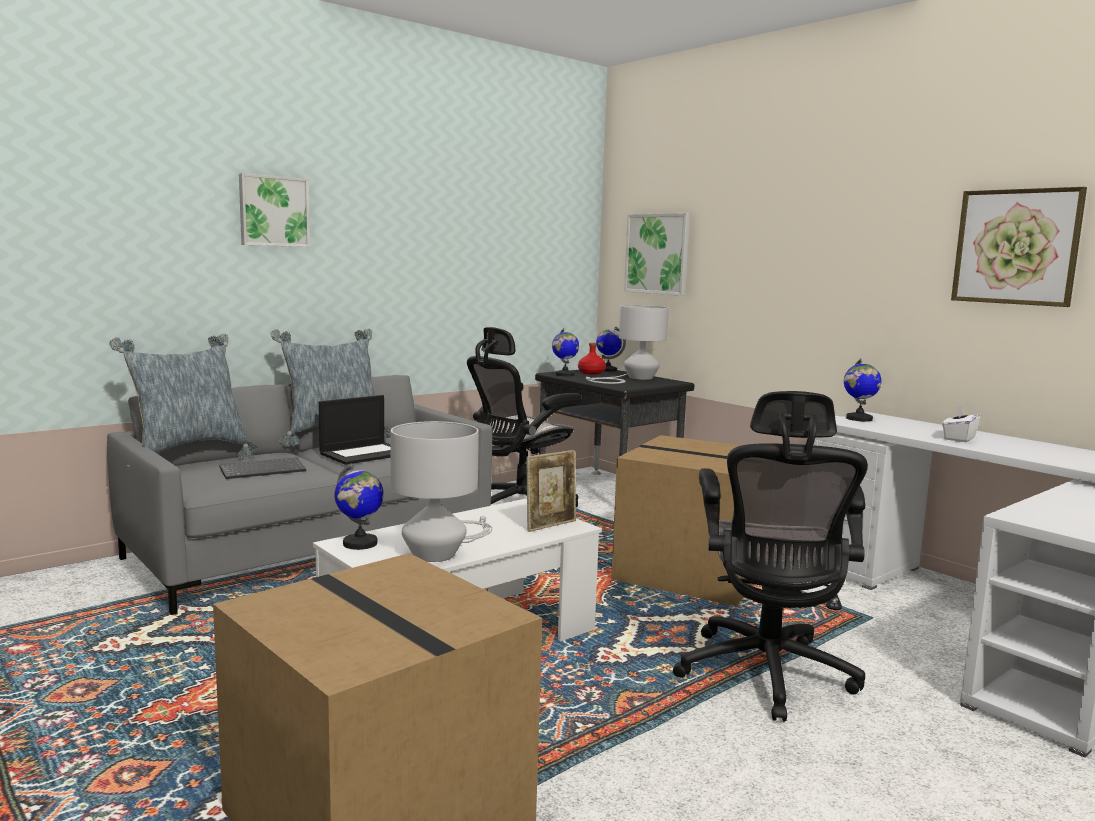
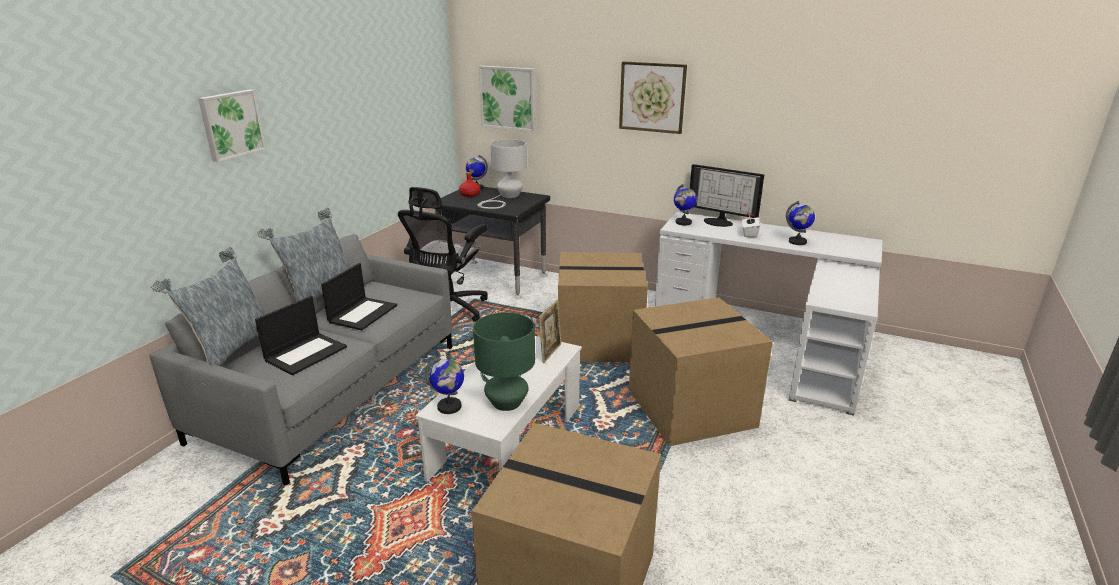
camera: 25 degrees left, 15 degrees up
keyboard [219,457,306,479] -> laptop [255,296,347,375]
grey table lamp [390,421,492,562] -> green table lamp [473,312,535,411]
globe [552,328,579,376] -> globe moved to [786,201,815,245]
office chair [673,391,868,721] -> cardboard box [629,297,773,446]
picture [951,187,1087,307] -> picture moved to [619,61,687,134]
none -> monitor [690,164,764,227]

